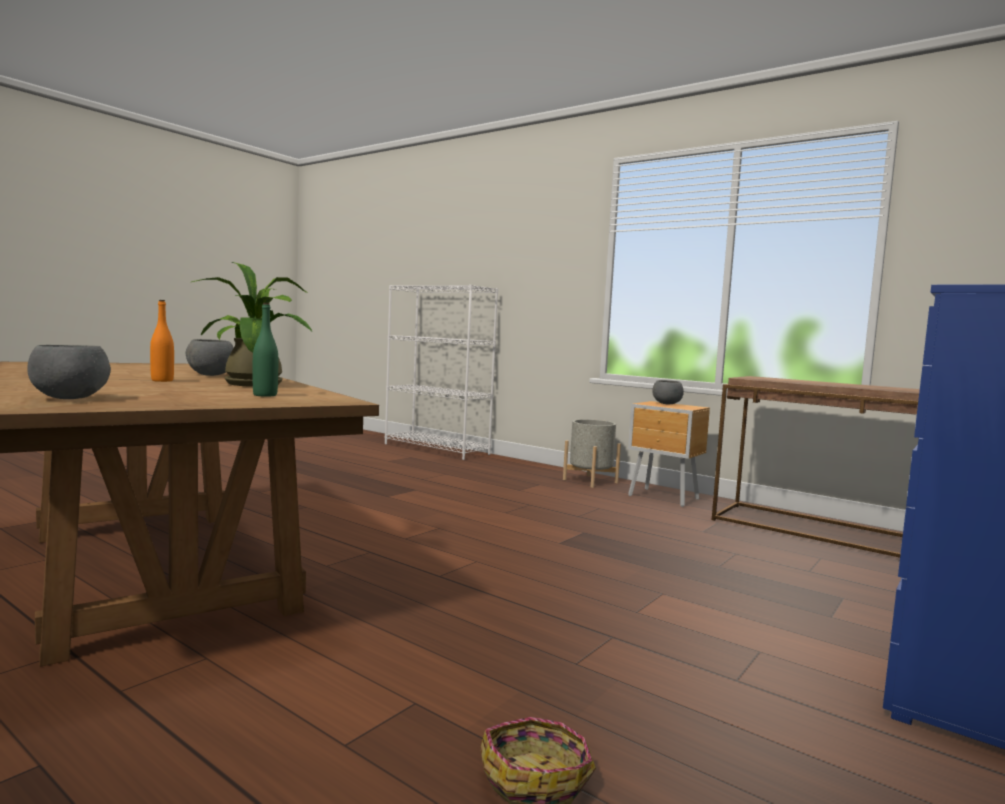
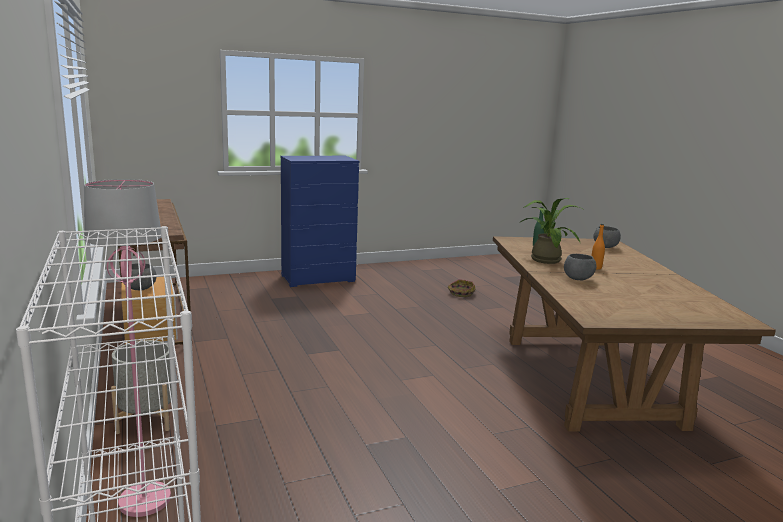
camera: 150 degrees left, 10 degrees up
none -> pink floor lamp [84,179,171,517]

